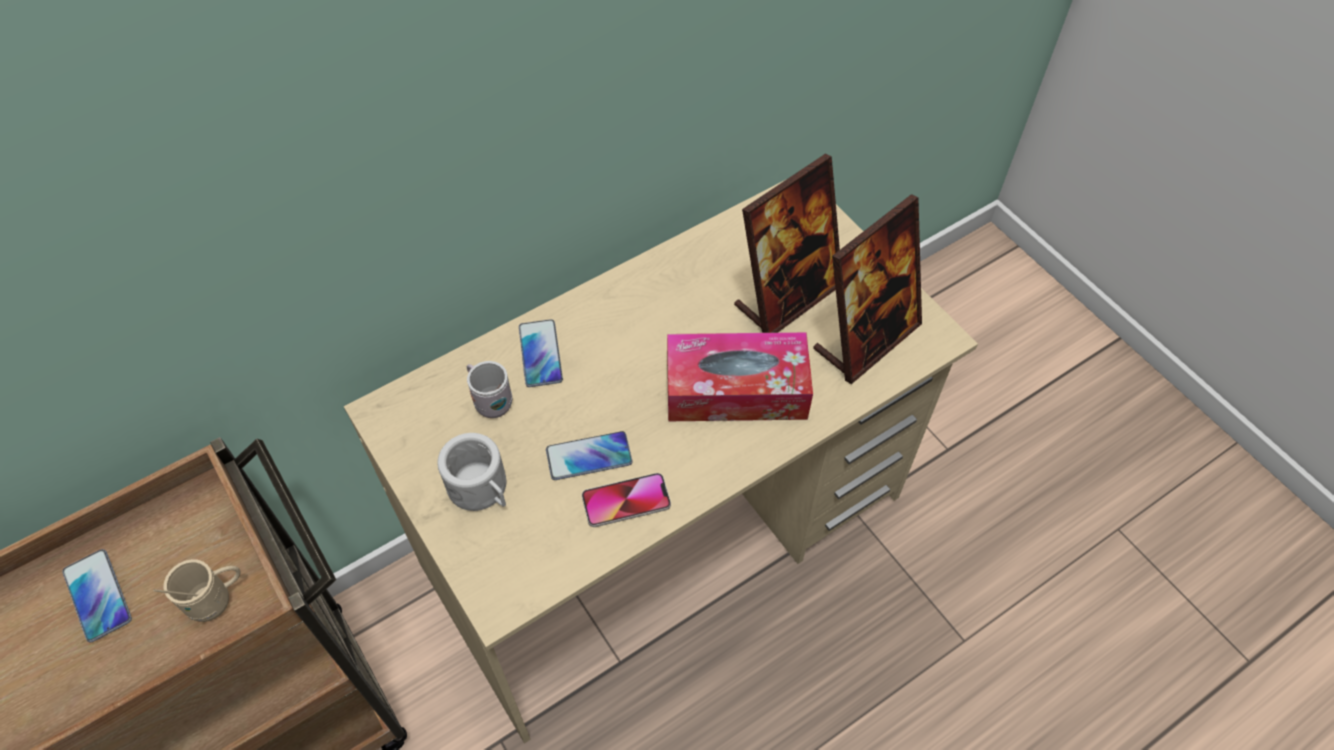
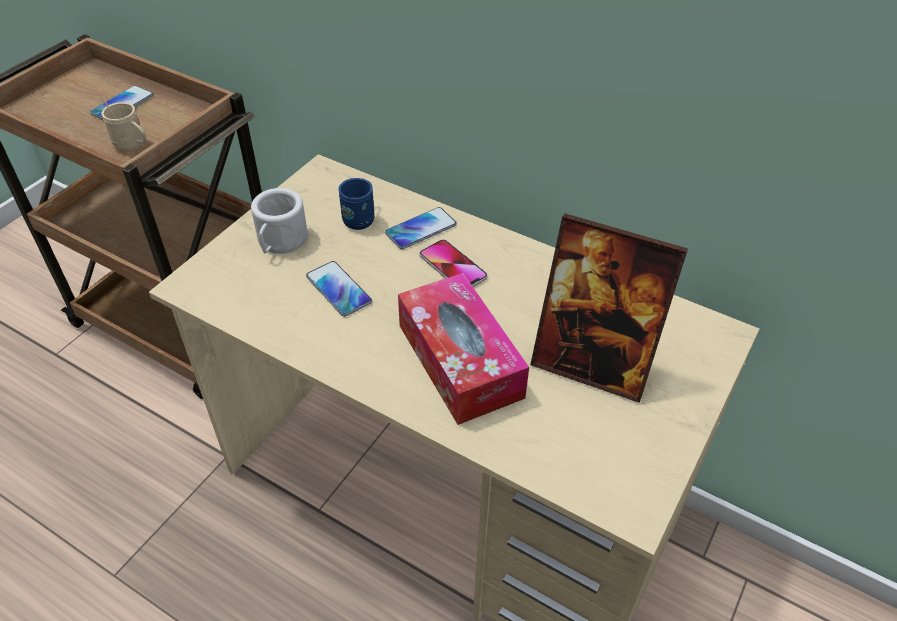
camera: 65 degrees right, 10 degrees down
white mug [467,361,512,418] -> blue mug [338,178,375,230]
phone [582,473,671,527] -> phone moved to [420,239,487,287]
picture frame [813,194,922,384] -> none

